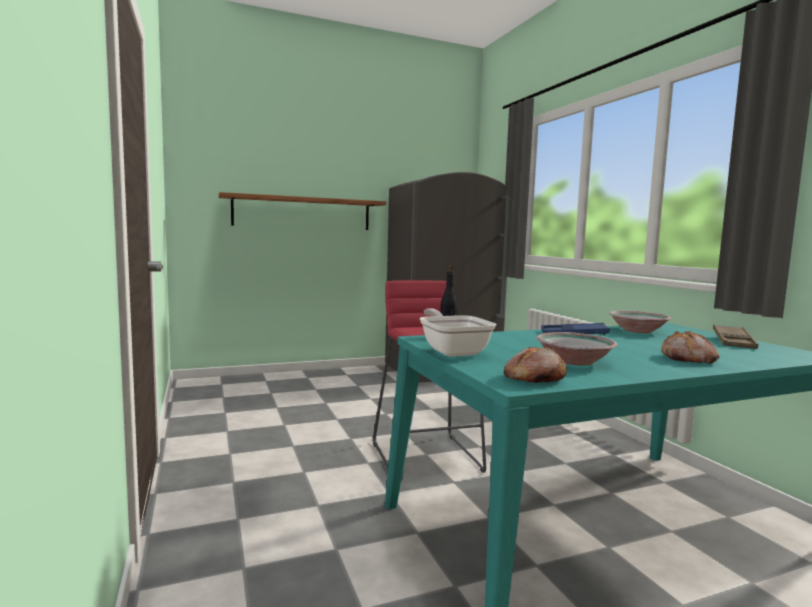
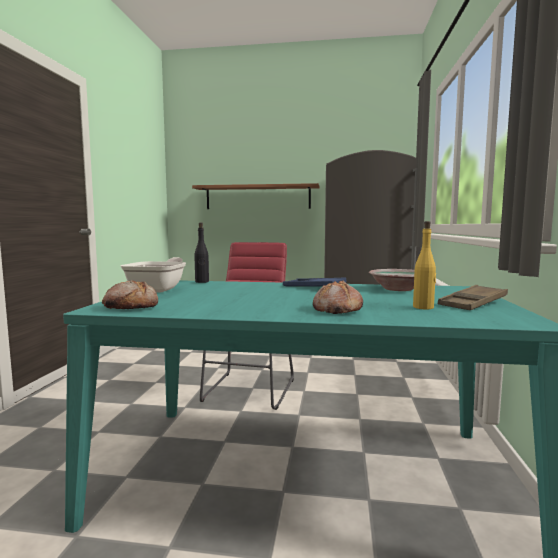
camera: 30 degrees right, 0 degrees up
bowl [536,332,618,365] -> none
none -> yellow bottle [413,221,437,310]

